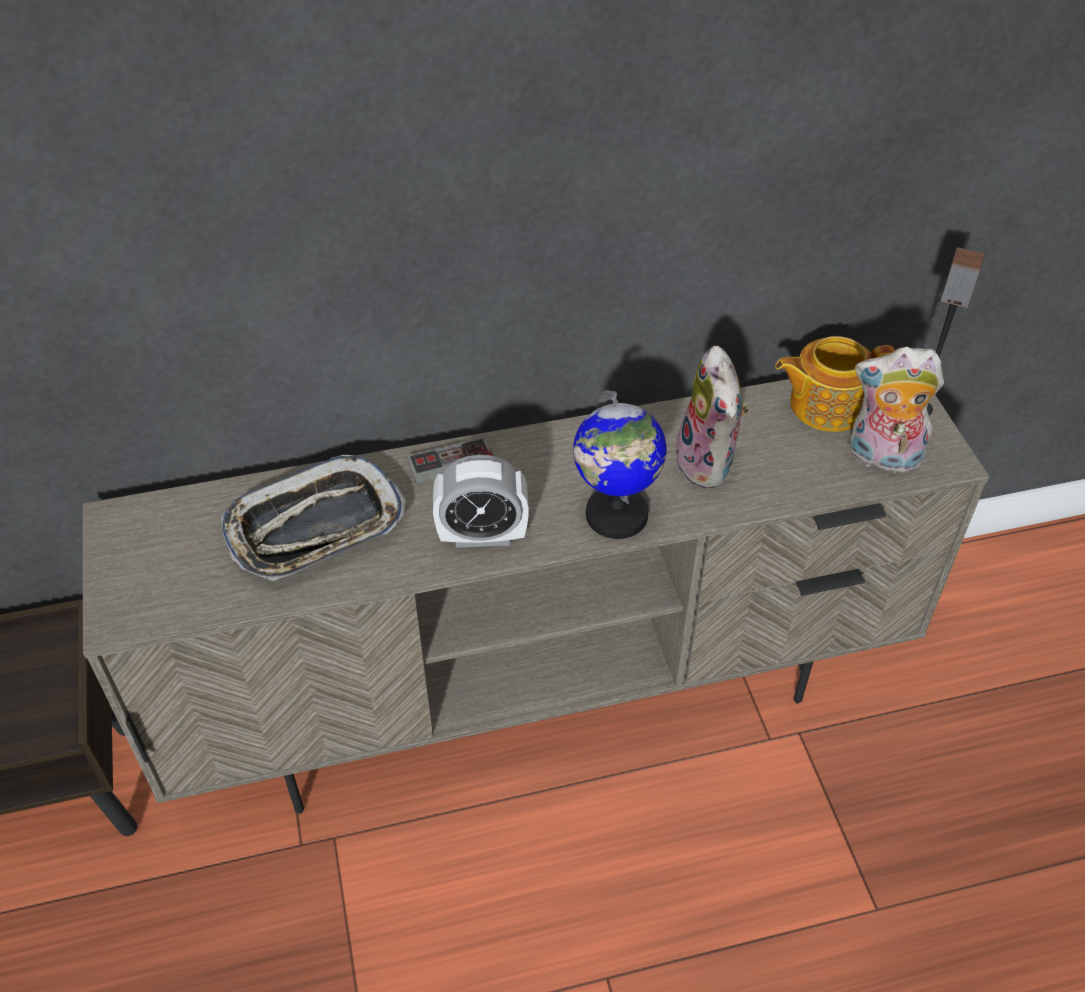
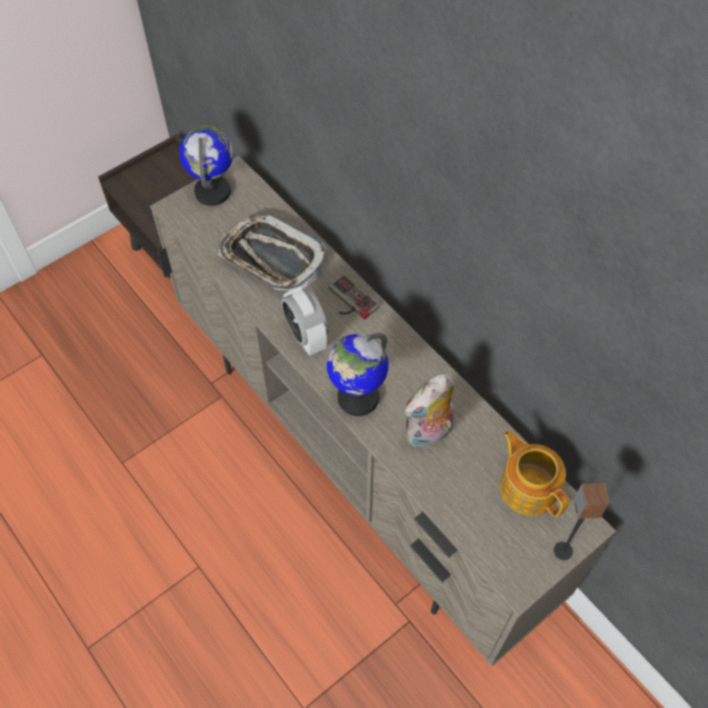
camera: 65 degrees right, 10 degrees up
plush toy [850,347,944,473] -> none
none -> globe [179,126,233,206]

